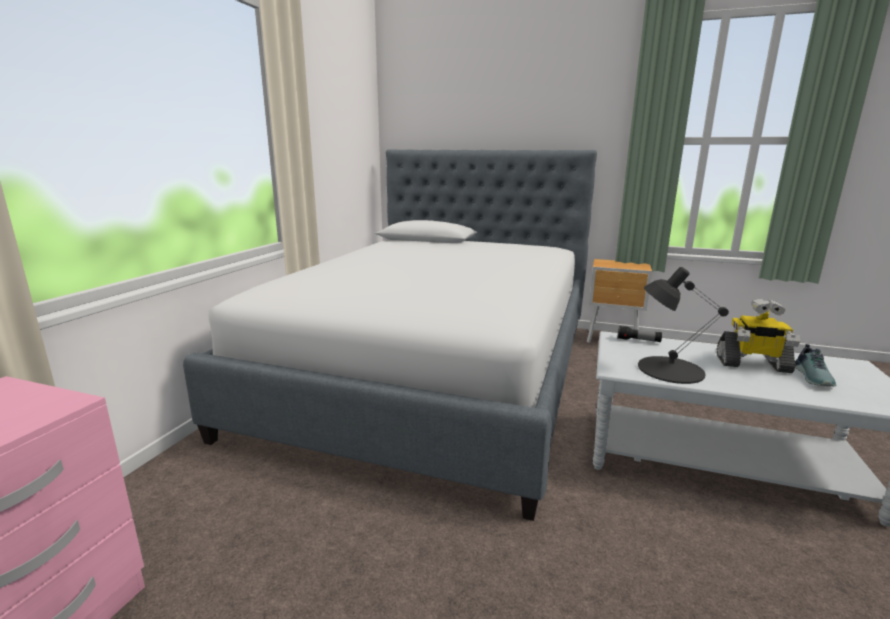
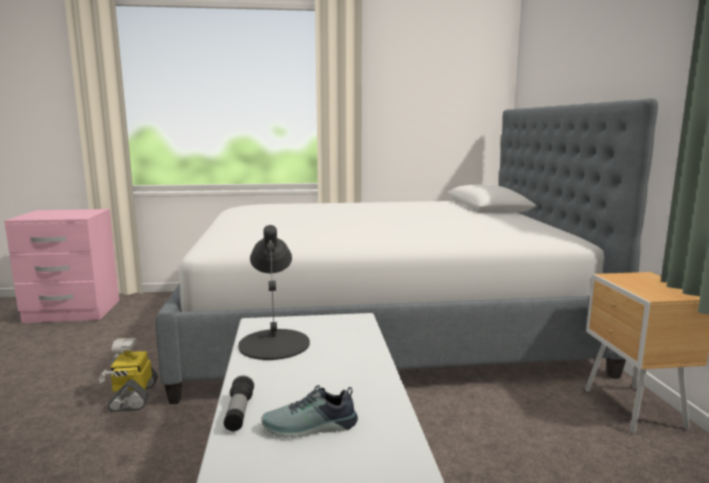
camera: 65 degrees right, 5 degrees down
flashlight [617,326,662,342] -> flashlight moved to [224,375,254,431]
toy robot [717,299,800,373] -> toy robot moved to [98,338,158,412]

